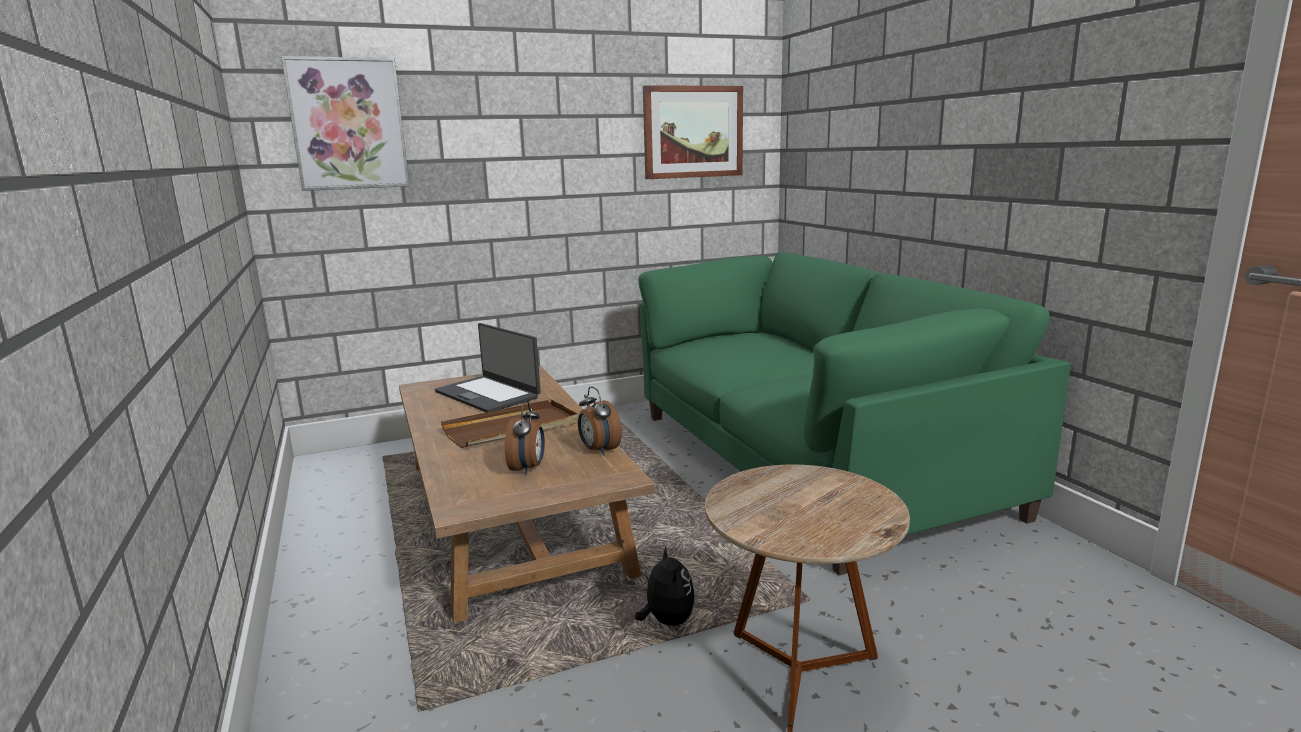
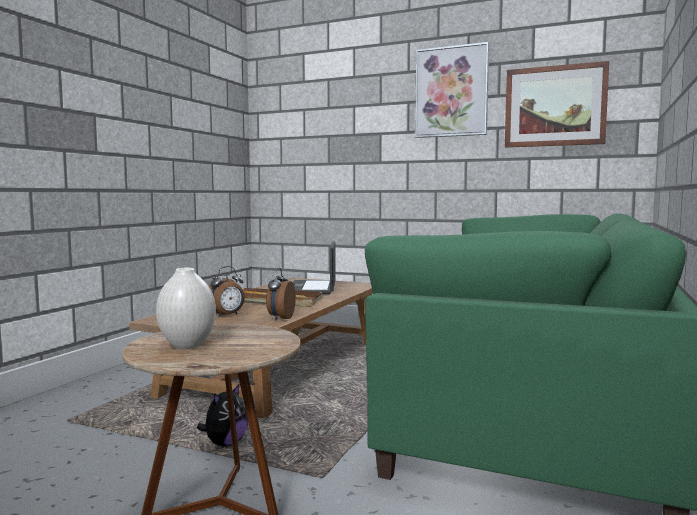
camera: 45 degrees right, 10 degrees down
picture [281,56,410,191] -> picture moved to [415,42,489,138]
none -> white vase [156,268,216,349]

